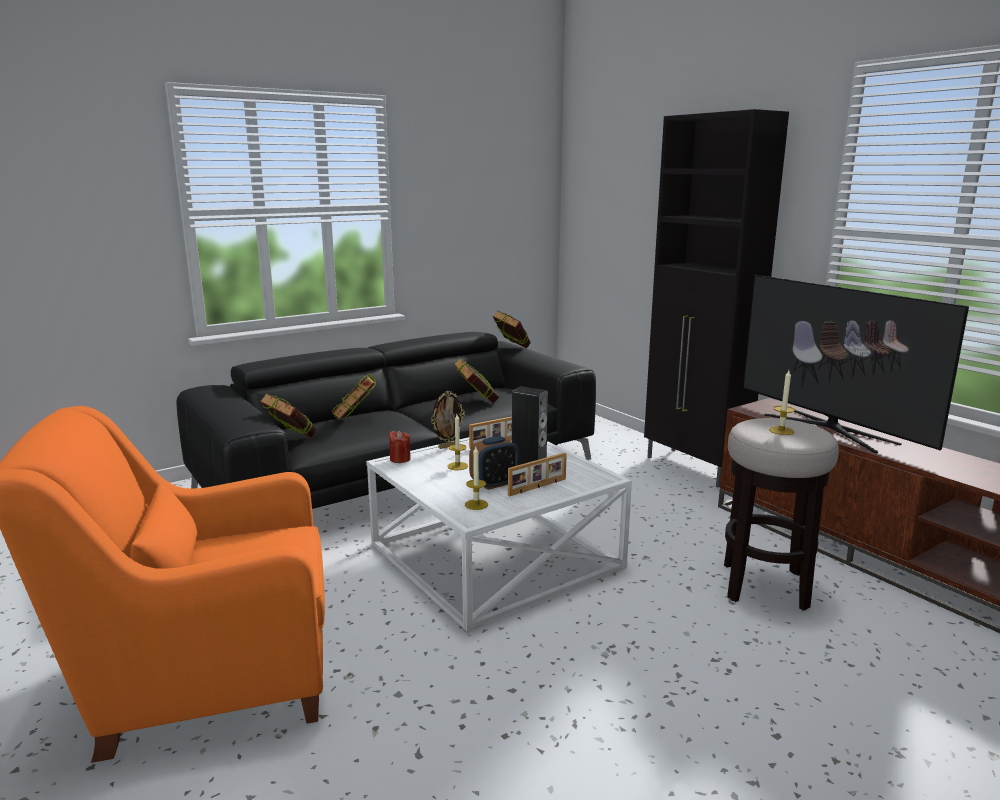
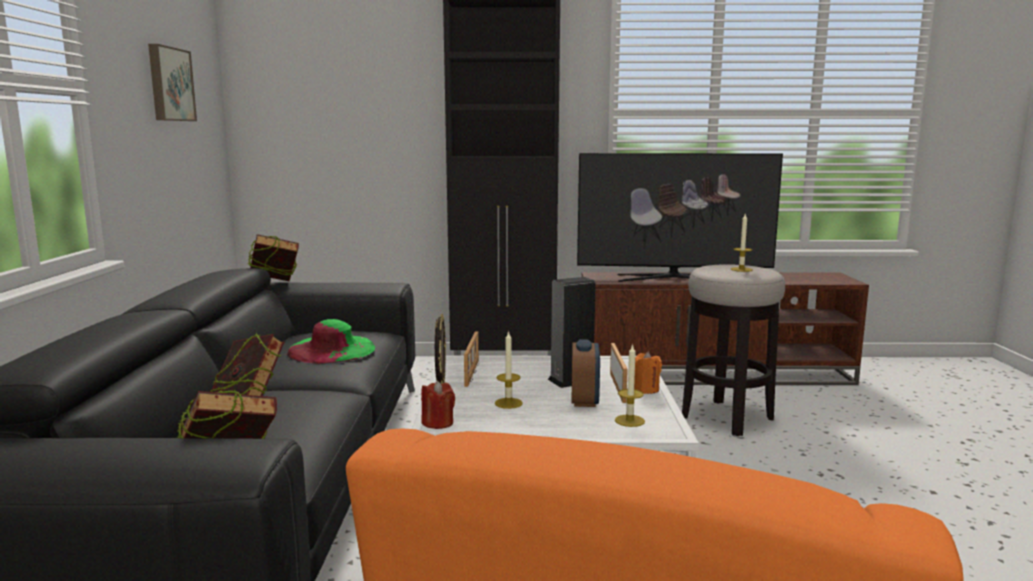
camera: 55 degrees left, 5 degrees down
book [454,358,499,403] -> green hat [287,319,375,363]
none -> picture [148,44,197,121]
none -> orange candle [634,351,662,394]

